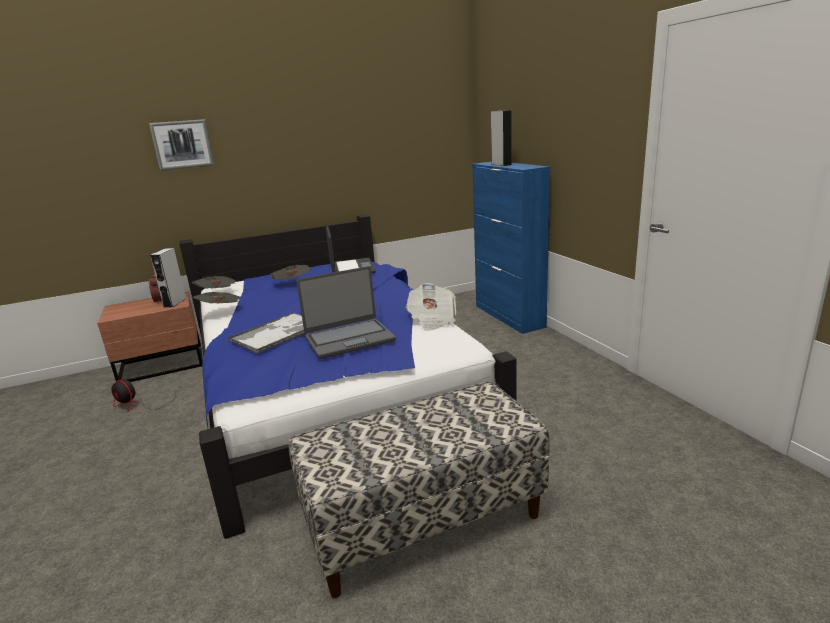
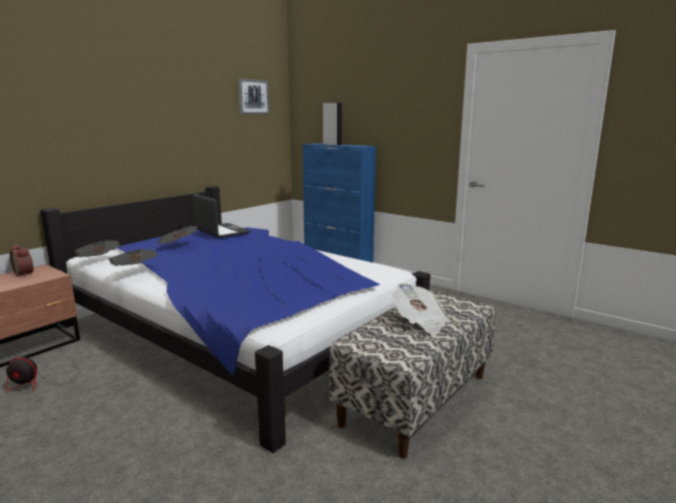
camera: 30 degrees left, 5 degrees down
picture [149,119,214,171] -> picture moved to [238,79,270,114]
grey speaker [150,248,186,308] -> none
tray [228,312,305,354] -> none
laptop [296,266,396,359] -> none
newspaper [406,283,456,331] -> newspaper moved to [392,283,450,335]

